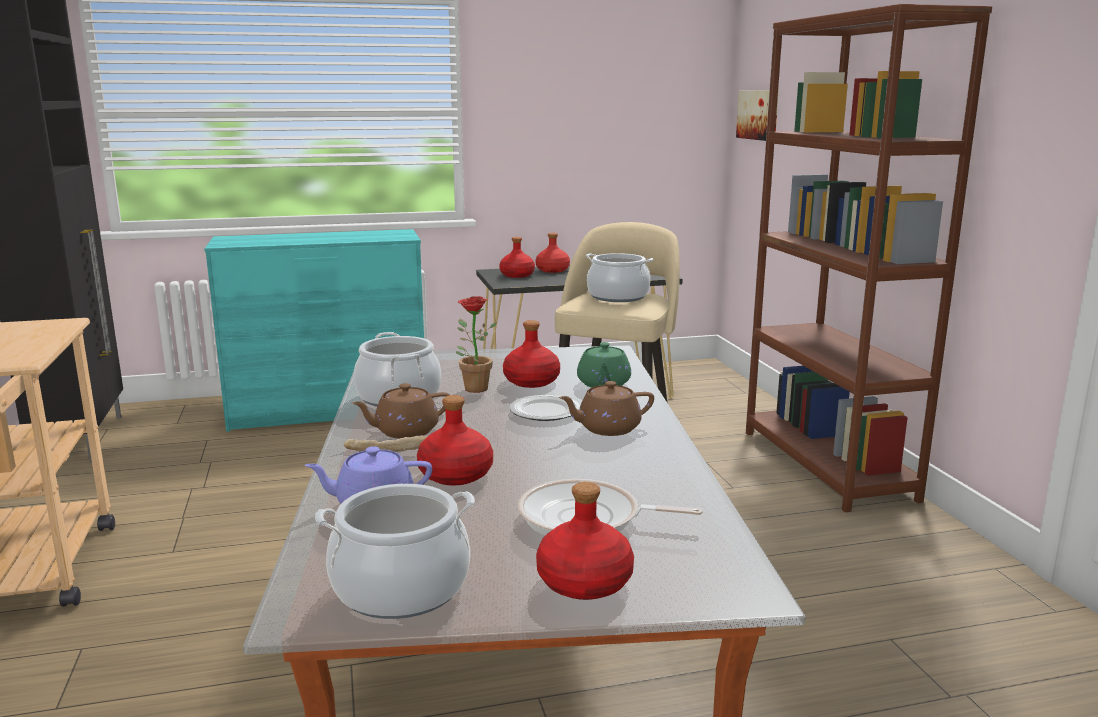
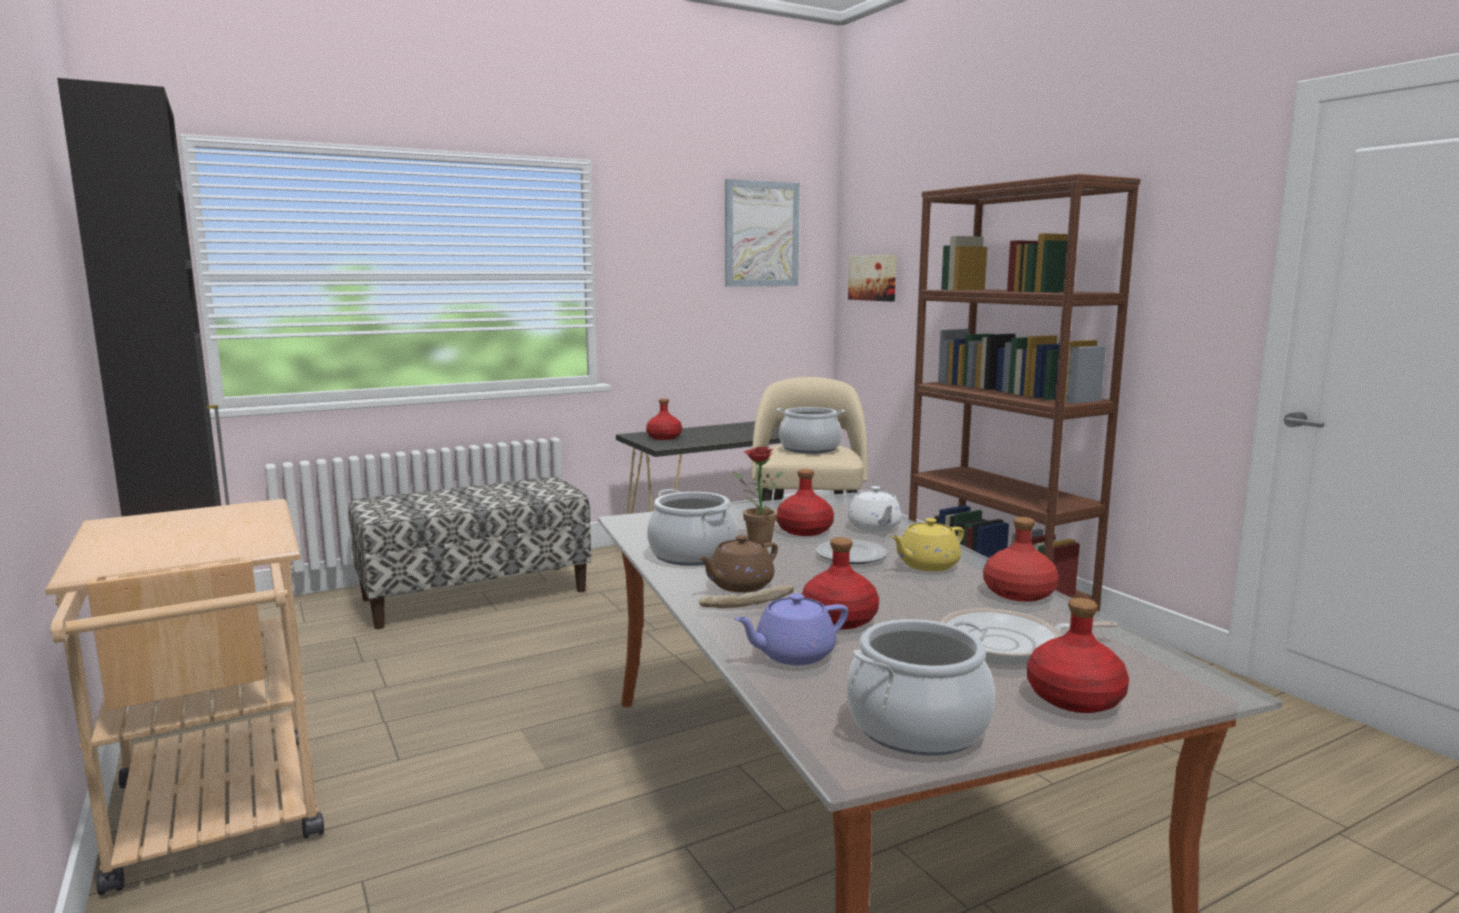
camera: 15 degrees left, 5 degrees down
turquoise dresser [204,229,424,432] -> bench [348,477,591,629]
red bottle [535,233,570,273] -> red bottle moved to [983,517,1059,602]
brown teapot [559,381,654,436] -> yellow teapot [891,518,964,571]
green teapot [577,342,631,388] -> white teapot [848,486,902,532]
none -> picture [725,179,800,287]

